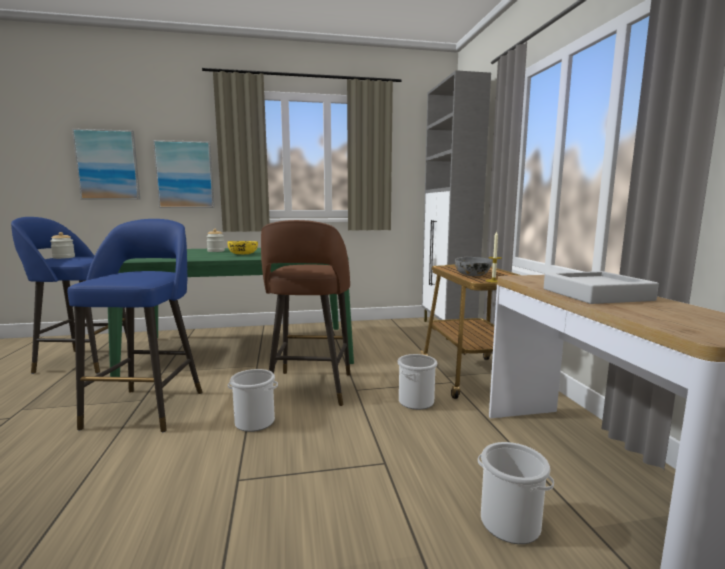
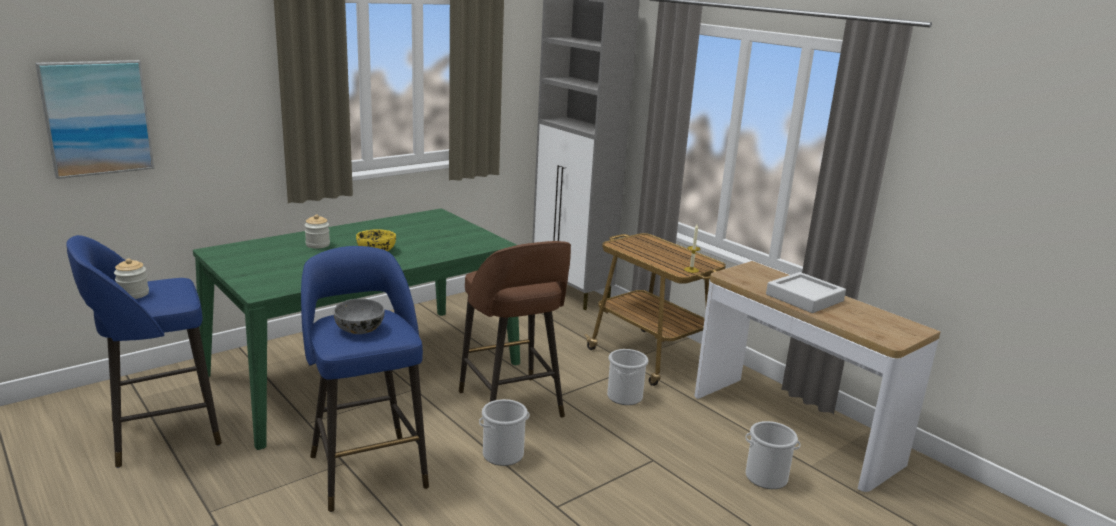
camera: 30 degrees left, 10 degrees up
picture [153,140,214,208] -> none
grey bowl [455,257,492,276] -> grey bowl moved to [334,299,385,334]

